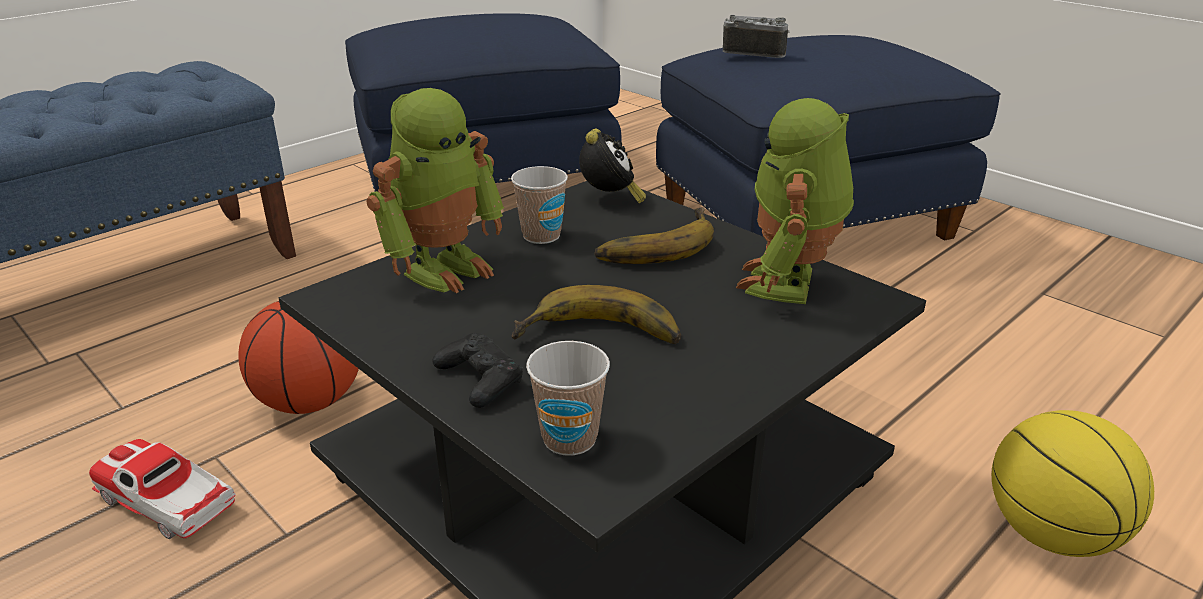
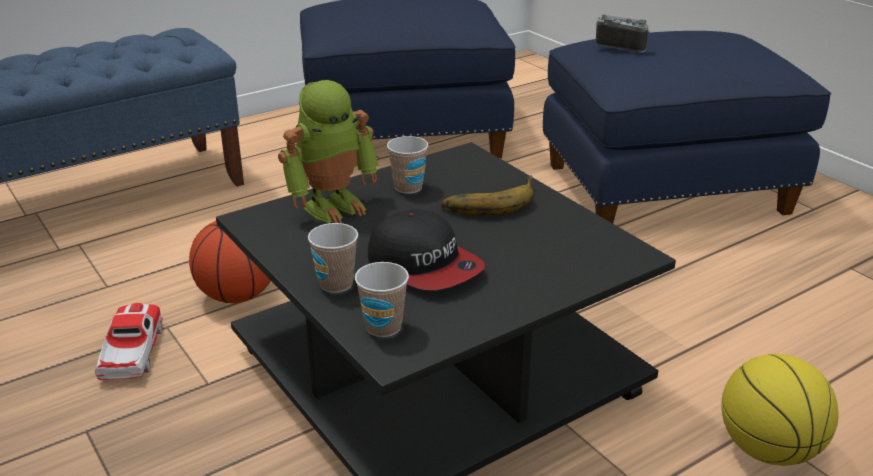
camera: 10 degrees right, 0 degrees up
toy car [89,439,236,539] -> toy car turned 45 degrees clockwise [95,303,163,380]
black game controller [432,333,523,408] -> cup [308,223,358,293]
banana [512,285,681,344] -> cap [368,209,485,290]
alarm clock [579,129,646,203] -> none
toy robot [736,98,854,304] -> none

